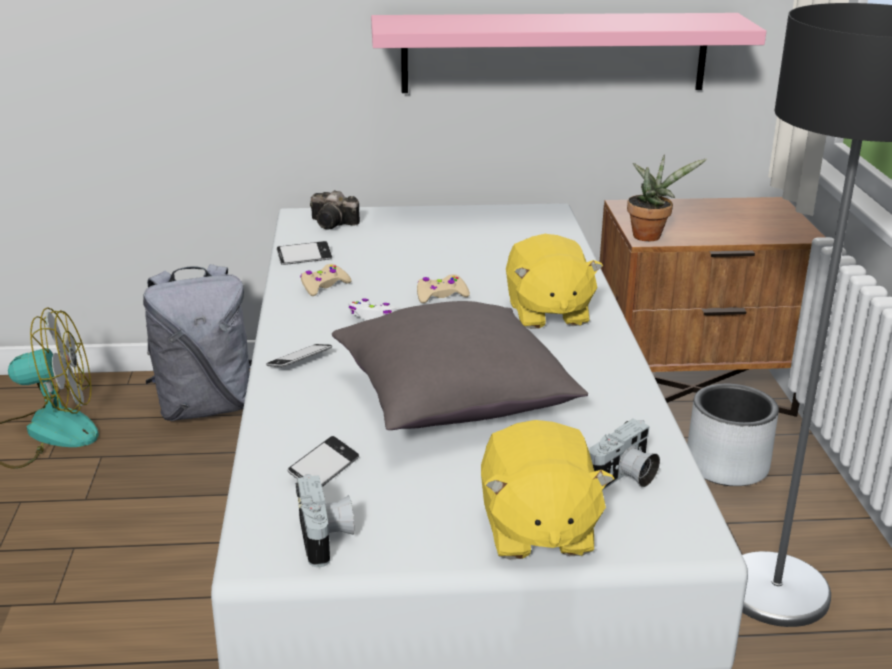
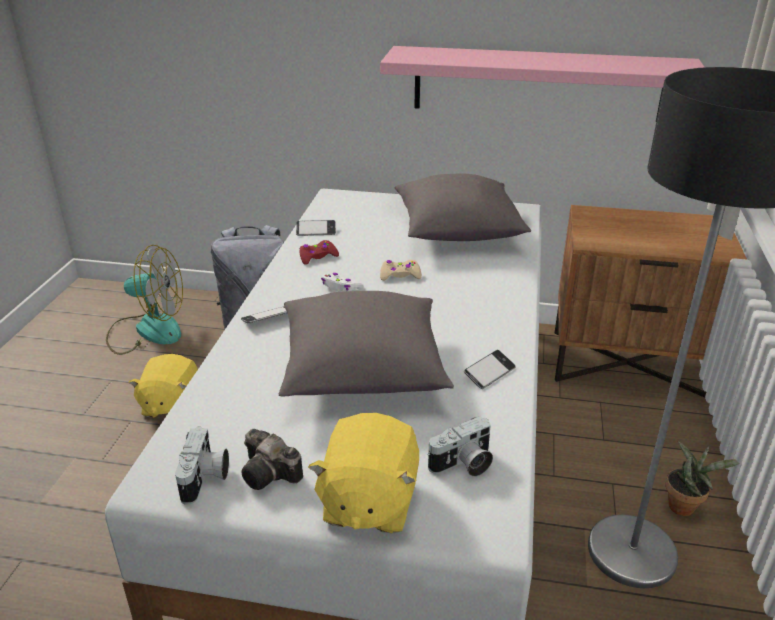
camera: 15 degrees right, 5 degrees up
phone [288,436,359,486] -> phone moved to [464,350,516,389]
beige game controller [300,264,352,296] -> red game controller [299,240,339,265]
camera [310,190,360,229] -> camera moved to [241,429,303,490]
yellow plush toy [506,234,603,329] -> yellow plush toy moved to [129,354,198,418]
potted plant [627,154,707,241] -> potted plant moved to [666,441,740,516]
grey planter [687,384,779,486] -> none
none -> grey pillow [395,174,531,241]

